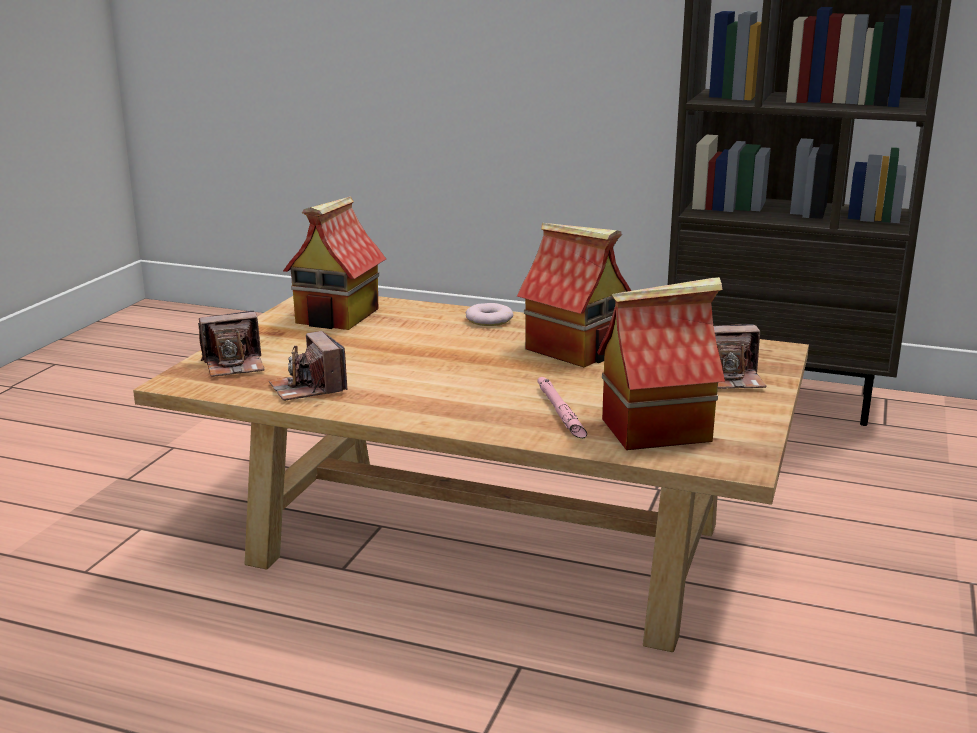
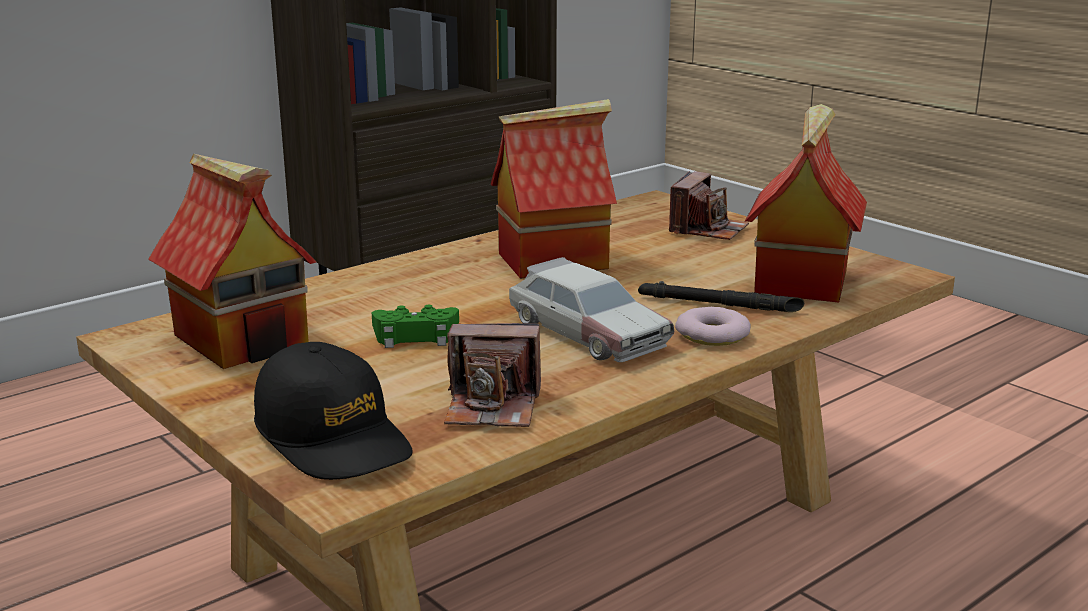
camera: 60 degrees left, 0 degrees up
camera [198,311,265,377] -> black cap [254,342,413,480]
donut [466,303,513,326] -> donut moved to [675,307,751,346]
pink flashlight [537,377,587,438] -> black flashlight [638,281,804,312]
none -> green game controller [372,305,459,348]
none -> toy car [509,257,674,362]

